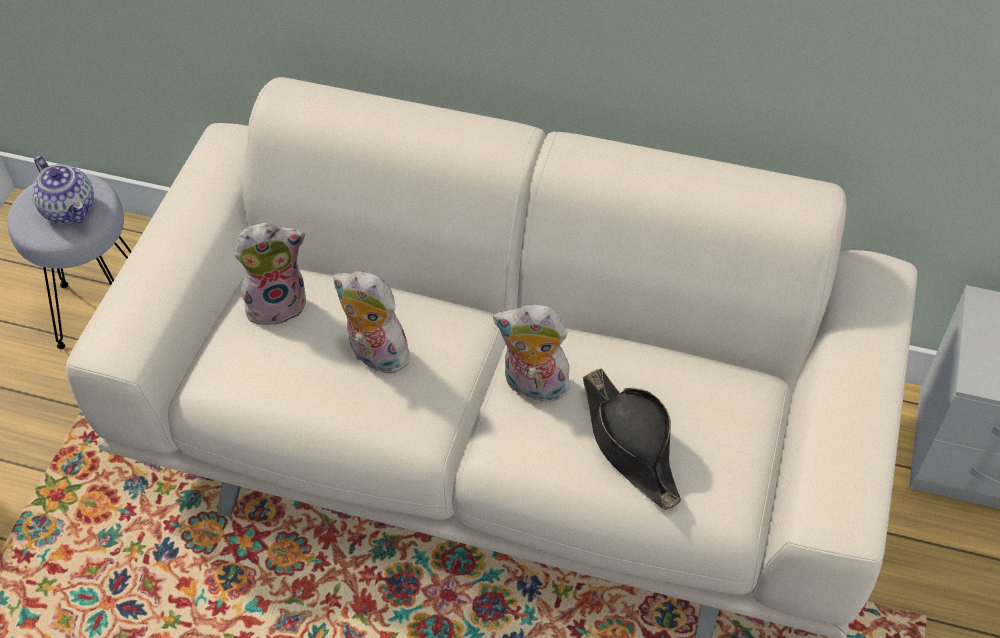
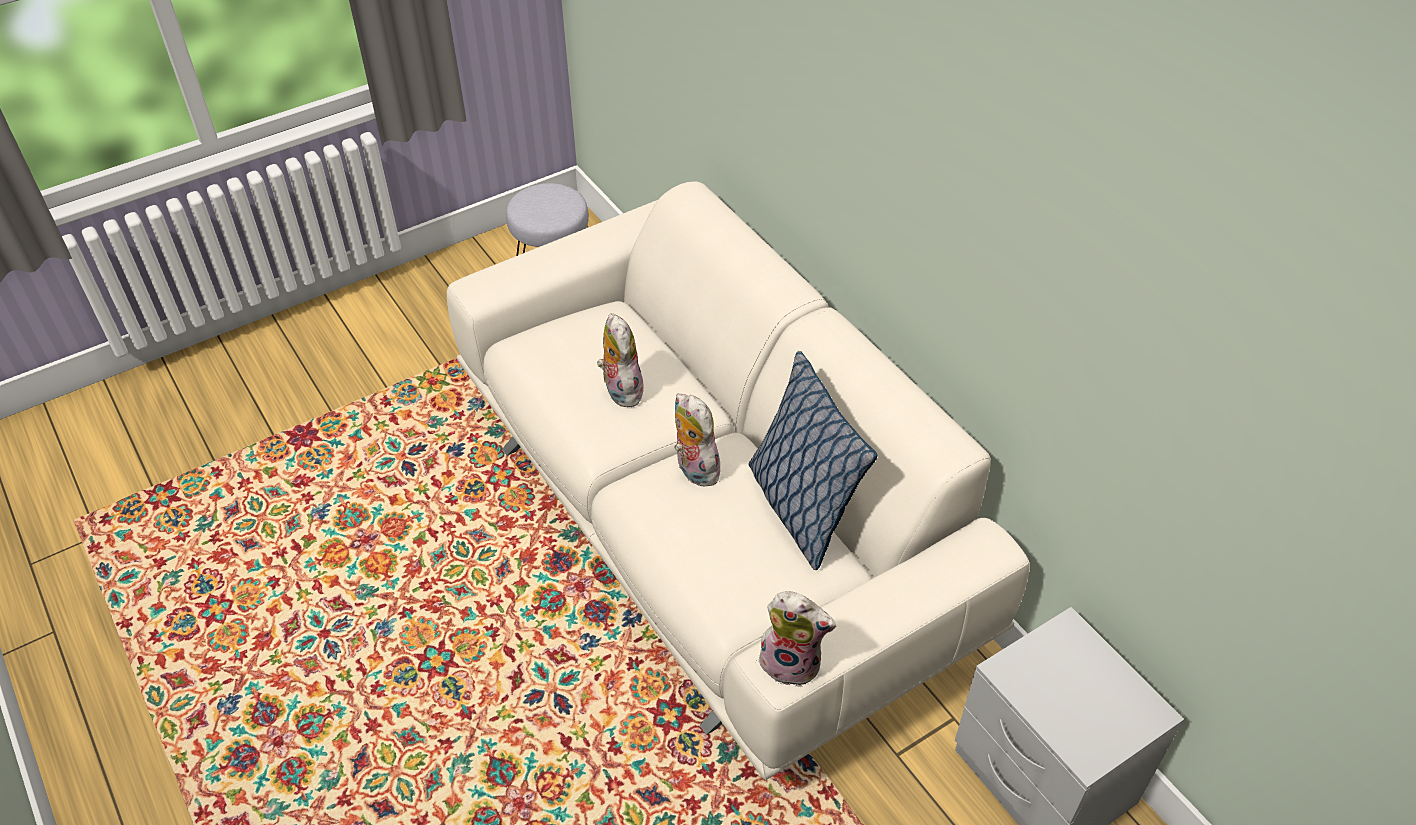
camera: 40 degrees right, 5 degrees down
teapot [32,156,94,223] -> none
plush toy [235,223,306,325] -> plush toy moved to [754,591,836,687]
black hat [583,369,681,510] -> none
none -> pillow [748,351,878,570]

